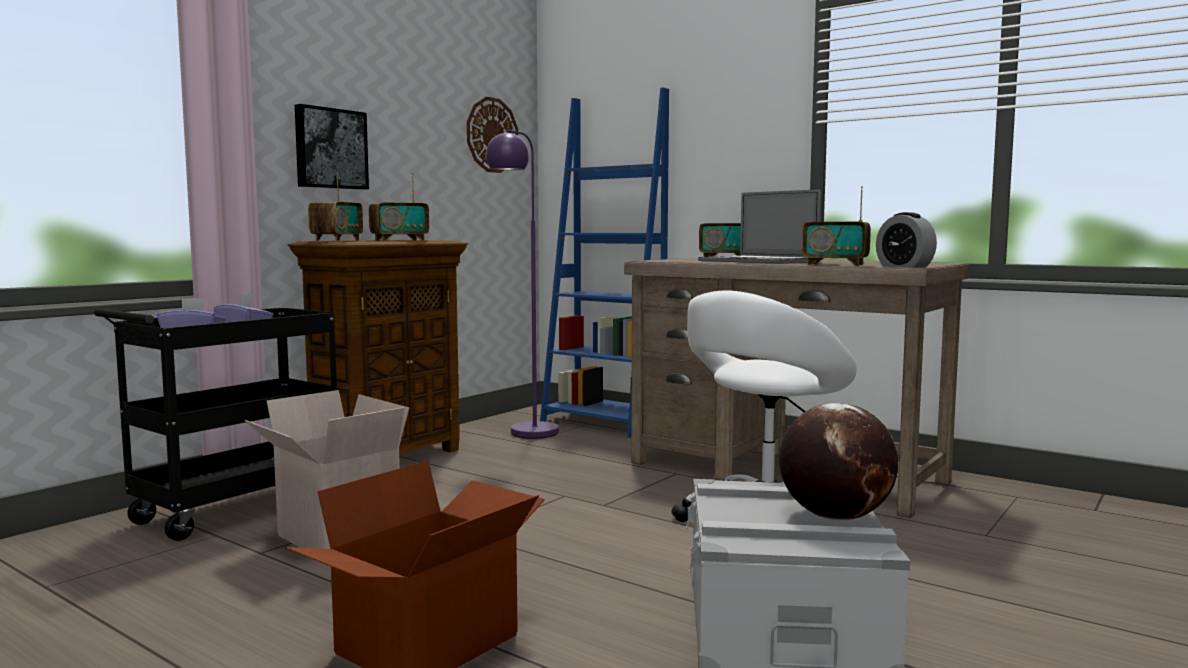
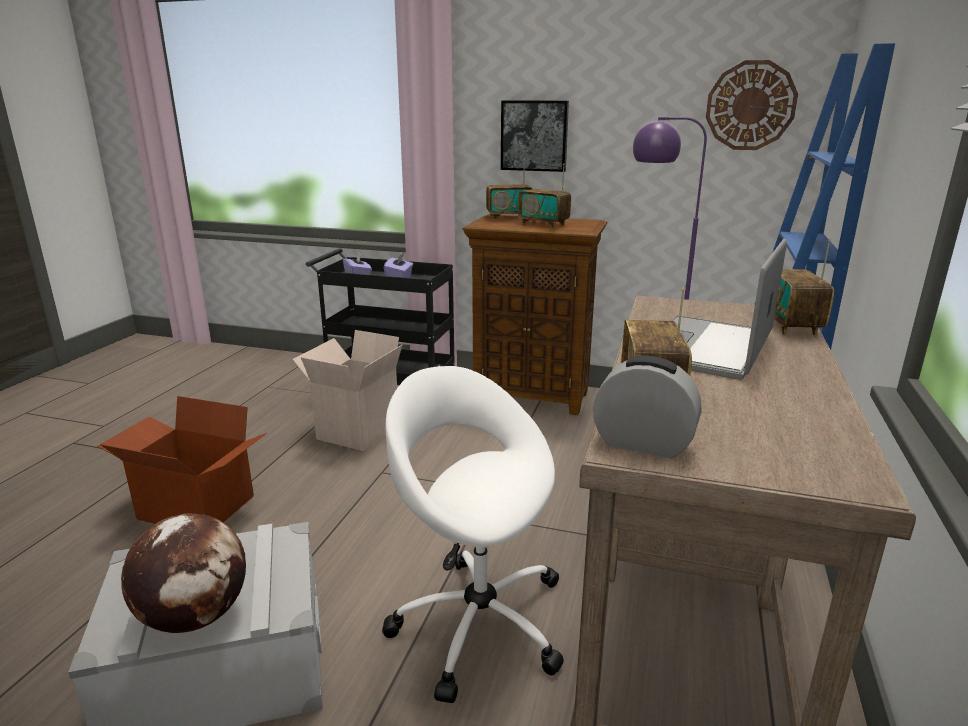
camera: 70 degrees right, 15 degrees up
alarm clock [876,212,937,268] -> alarm clock turned 75 degrees clockwise [593,356,701,458]

